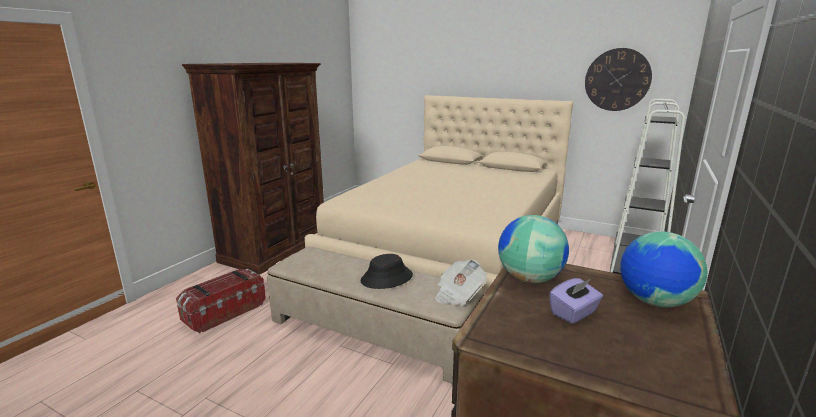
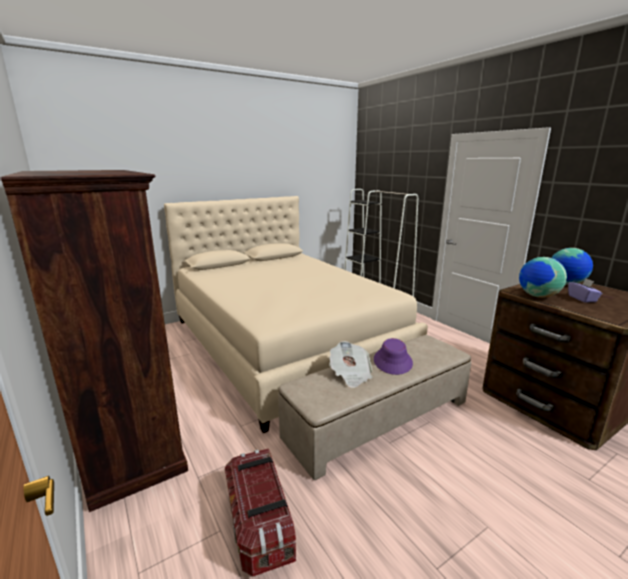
camera: 60 degrees left, 0 degrees up
black hat [361,254,413,289] -> purple hat [374,338,413,375]
newspaper [435,260,487,306] -> newspaper moved to [329,341,373,388]
wall clock [585,48,652,111] -> none

